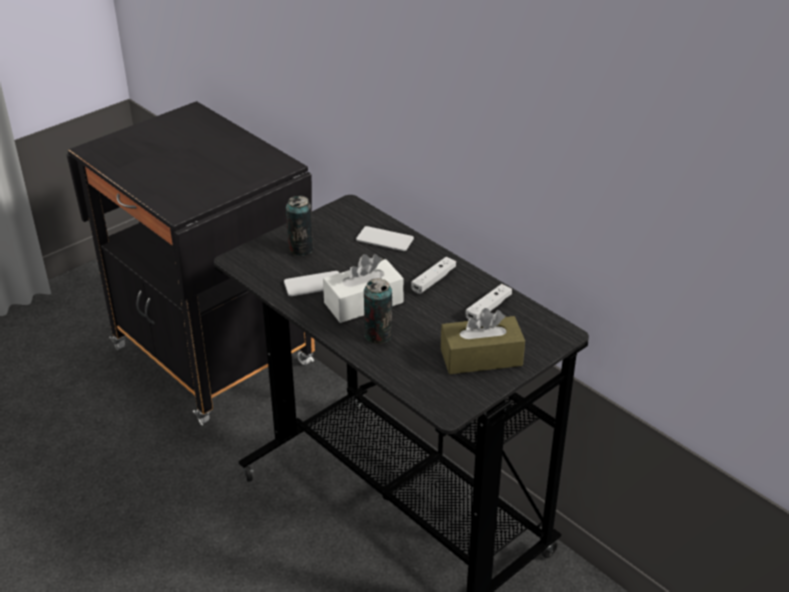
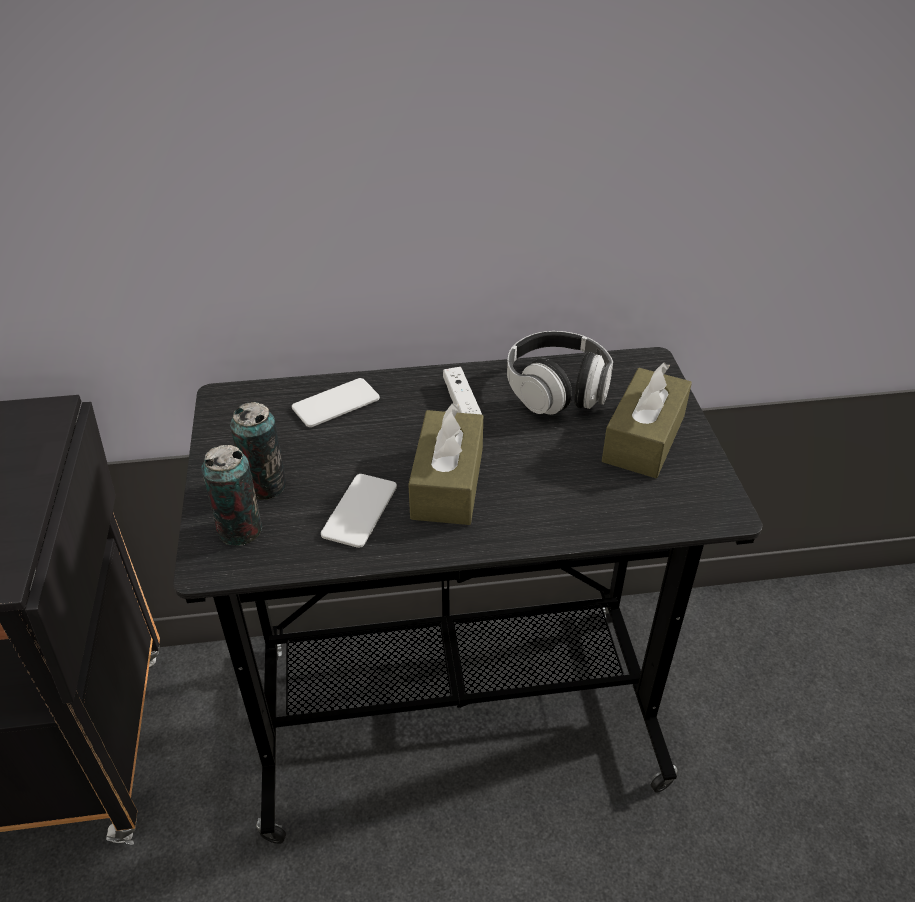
camera: 55 degrees left, 5 degrees up
white tissue box [323,254,404,323] -> brown tissue box [408,403,483,525]
can [364,278,392,344] -> can moved to [201,445,262,546]
white game controller [466,284,512,320] -> headphones [507,331,613,415]

